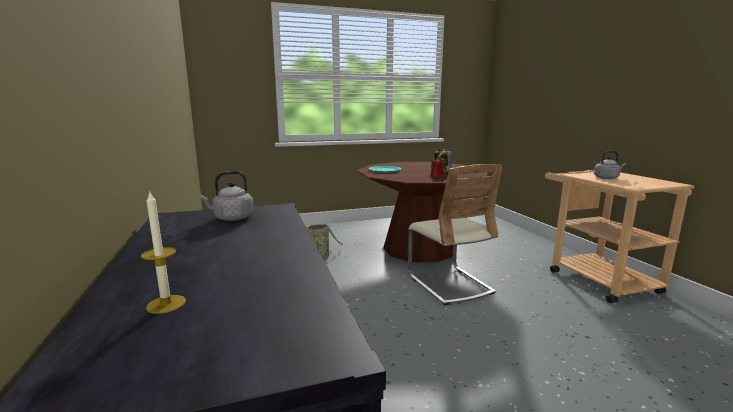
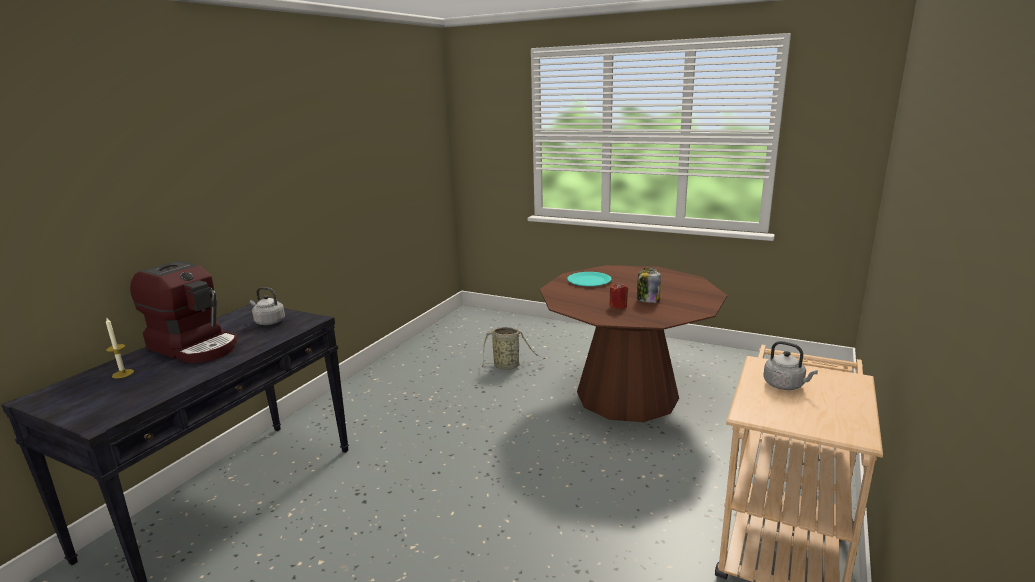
camera: 45 degrees right, 5 degrees up
beige chair [408,164,503,305] -> none
none -> coffee machine [130,261,238,364]

